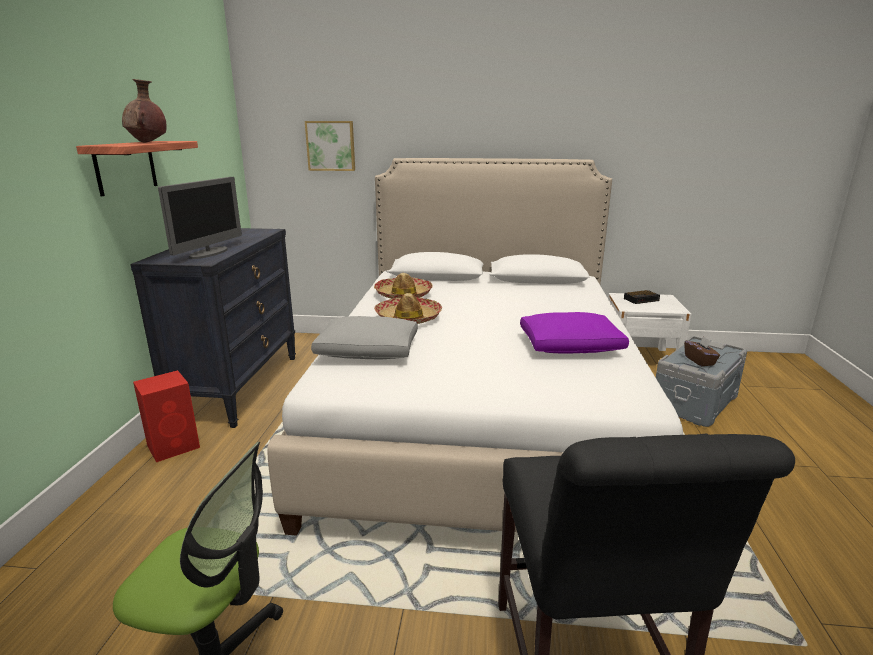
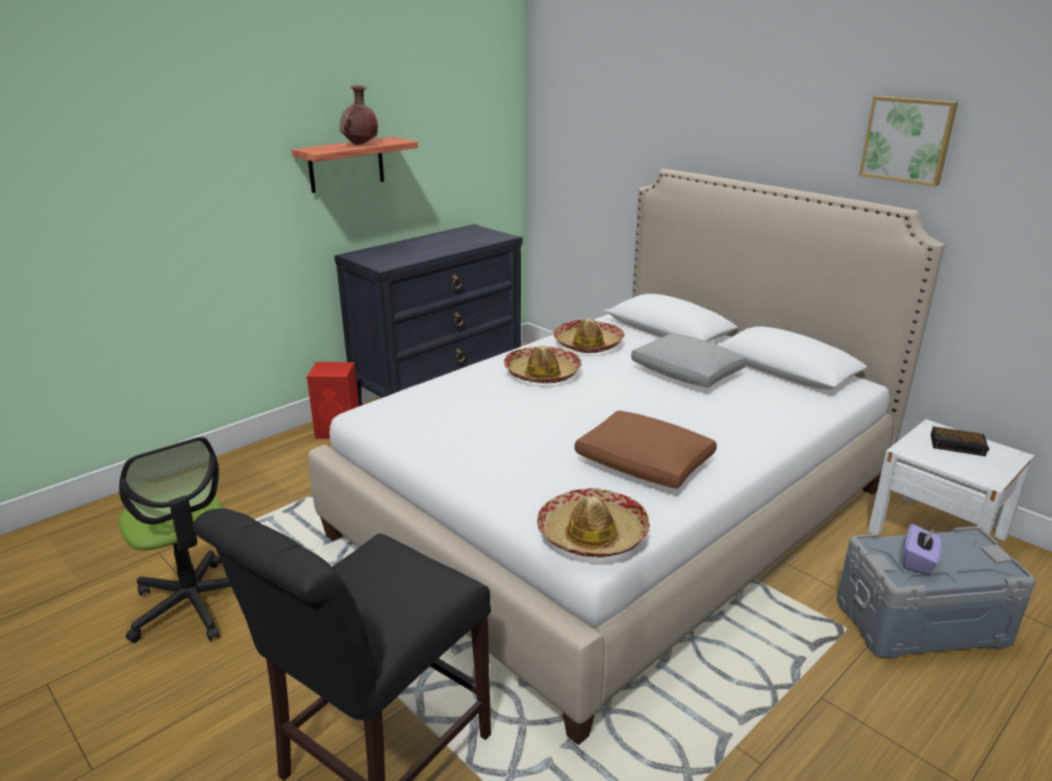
camera: 40 degrees right, 5 degrees up
monitor [158,177,242,259] -> none
picture [305,121,355,171] -> picture moved to [859,96,958,187]
grey pillow [311,316,418,360] -> grey pillow moved to [631,333,747,388]
purple pillow [520,312,629,354] -> brown pillow [574,410,717,489]
brown tissue box [685,336,720,366] -> purple tissue box [903,524,942,575]
none -> hat [537,488,650,558]

